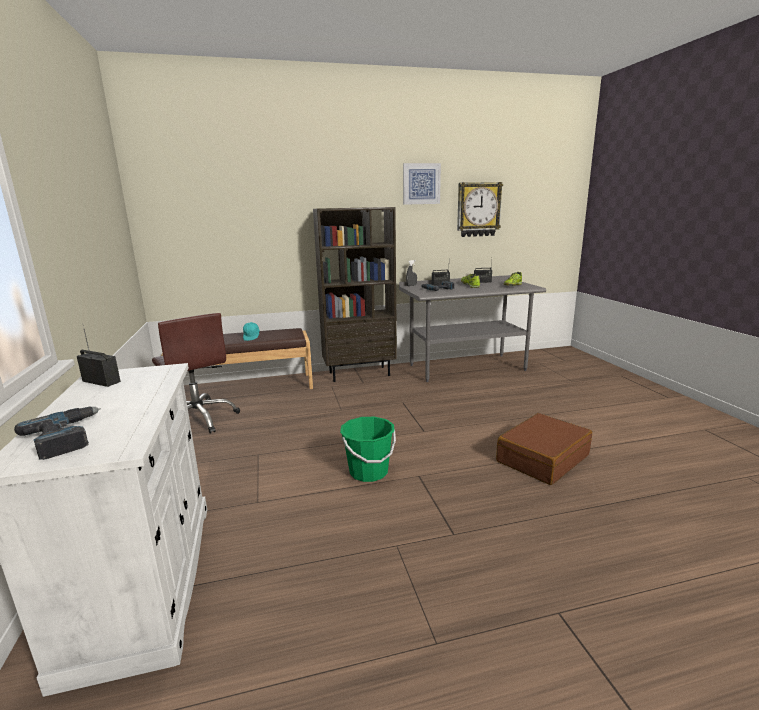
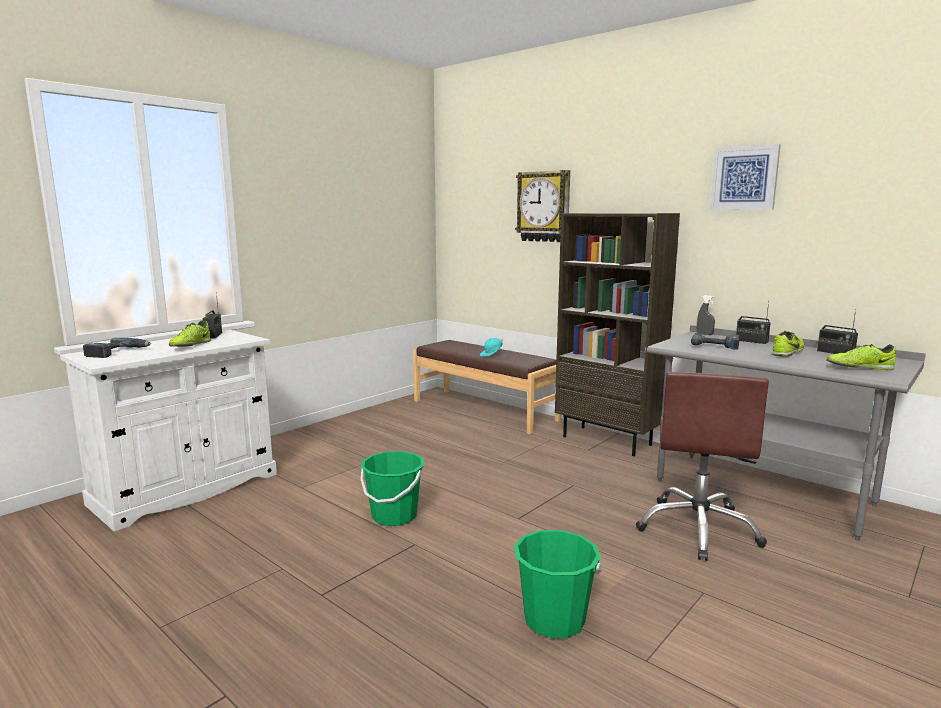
camera: 55 degrees right, 5 degrees down
brown office chair [152,313,240,434] -> brown office chair moved to [636,372,769,561]
wall clock [457,182,503,237] -> wall clock moved to [515,170,570,242]
brown suitcase [496,413,592,485] -> green bucket [514,530,602,638]
none -> shoe [169,321,211,347]

